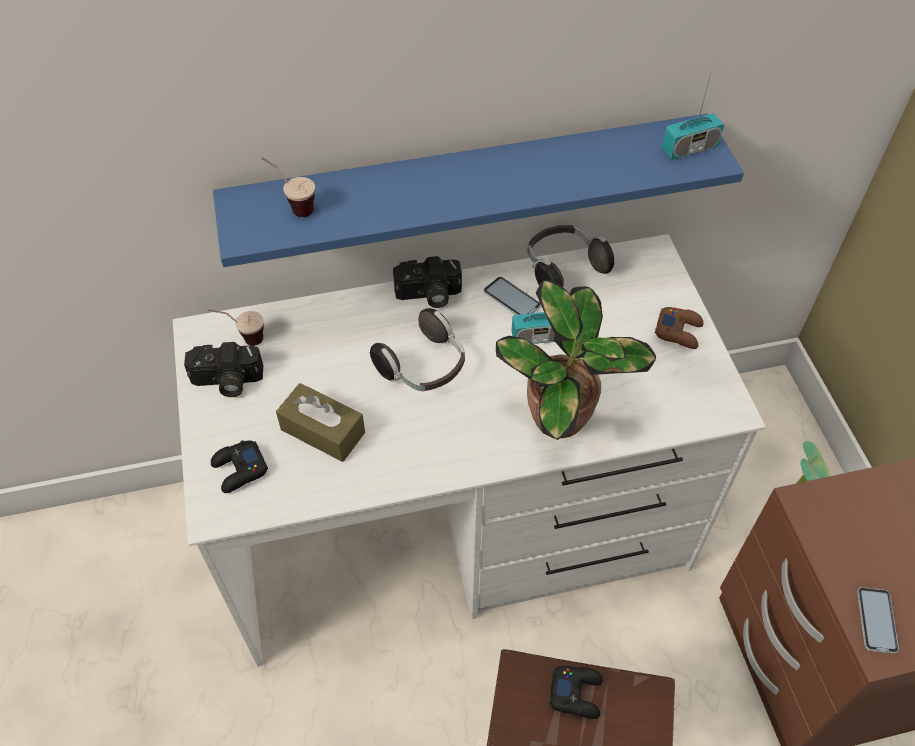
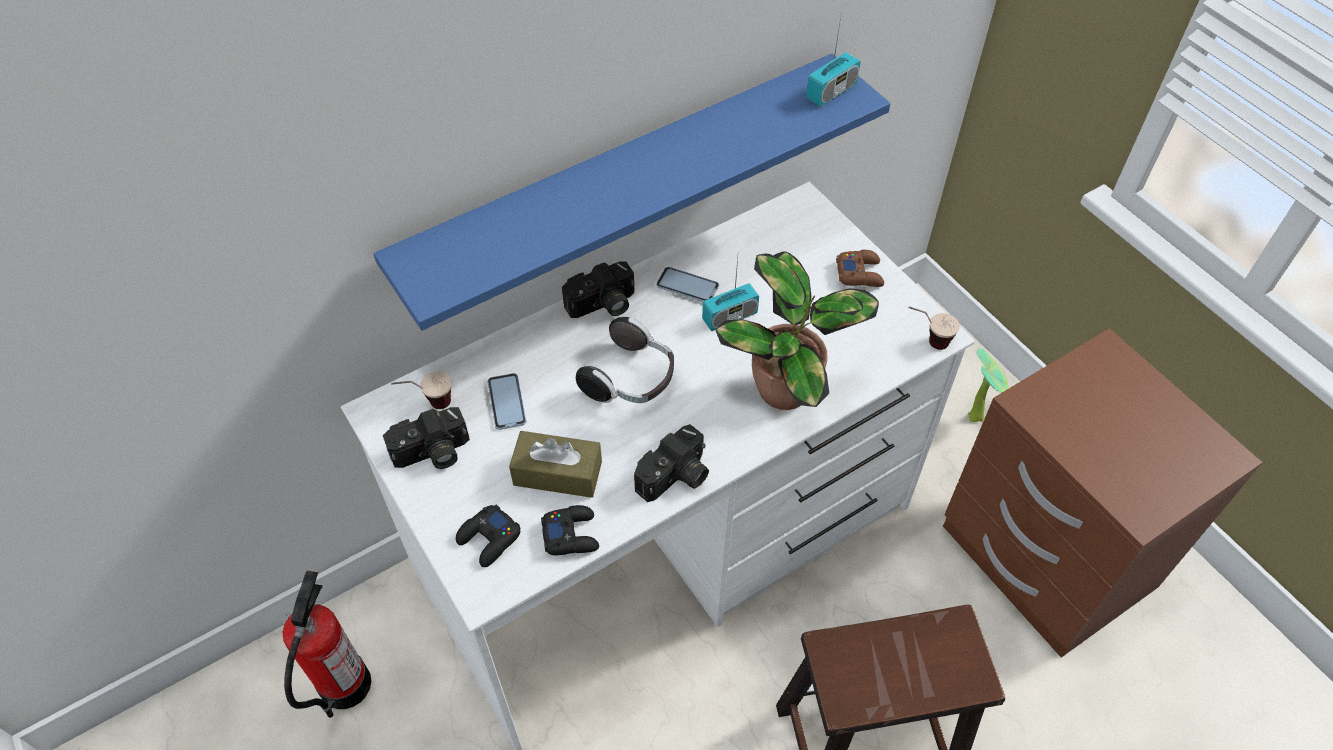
camera: 20 degrees left, 0 degrees up
cup [261,157,315,217] -> cup moved to [908,306,960,350]
headphones [528,225,614,287] -> none
black game controller [549,666,603,719] -> black game controller moved to [541,505,599,555]
phone [857,587,899,654] -> phone moved to [488,373,526,430]
none -> fire extinguisher [283,571,371,718]
none -> camera [634,424,709,502]

